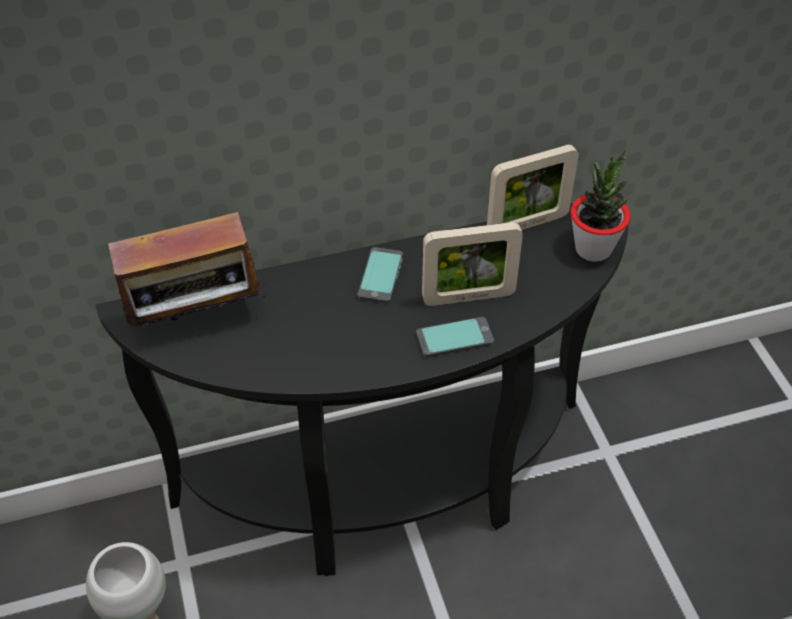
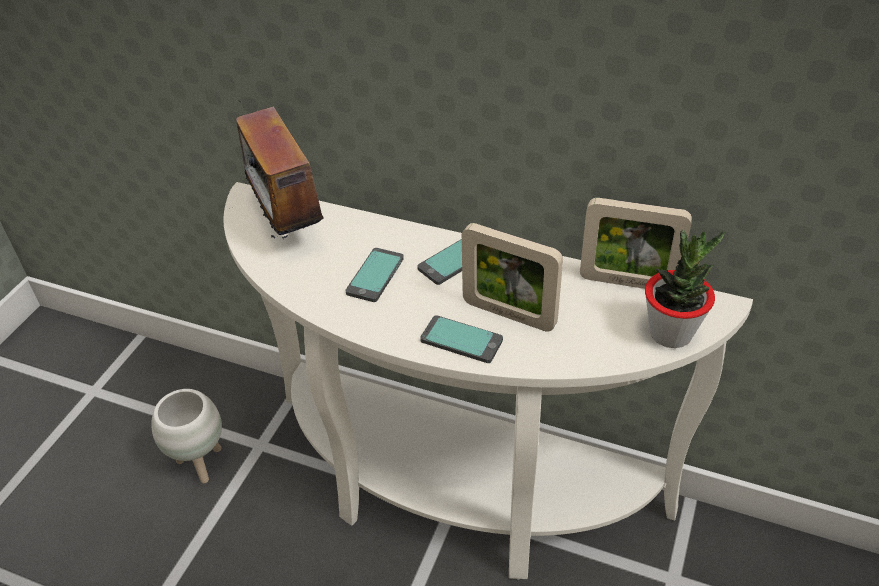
camera: 40 degrees right, 5 degrees down
radio [95,212,267,336] -> radio turned 45 degrees clockwise [236,101,324,242]
black console table [96,193,629,576] -> white console table [223,182,753,580]
none -> phone [345,248,404,302]

